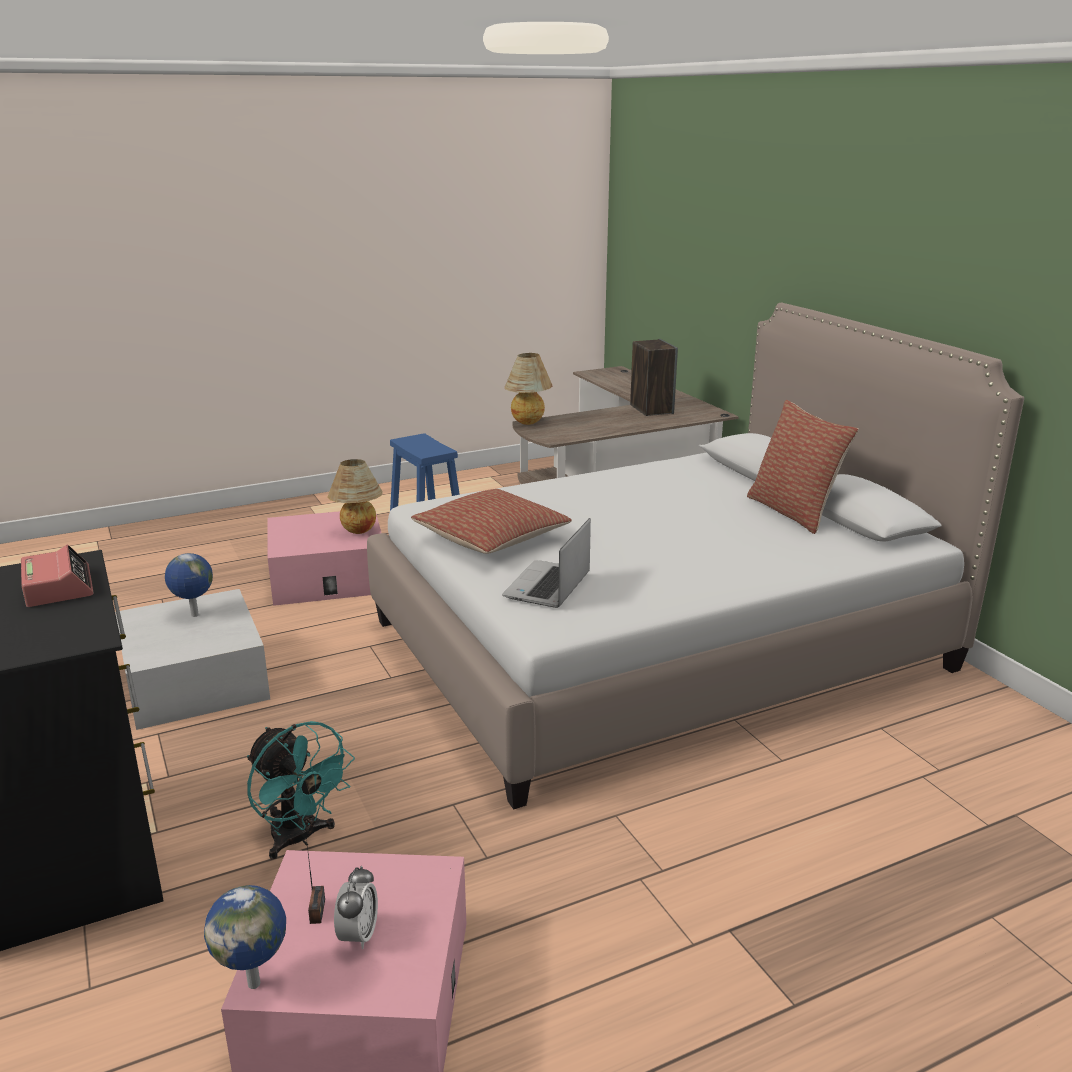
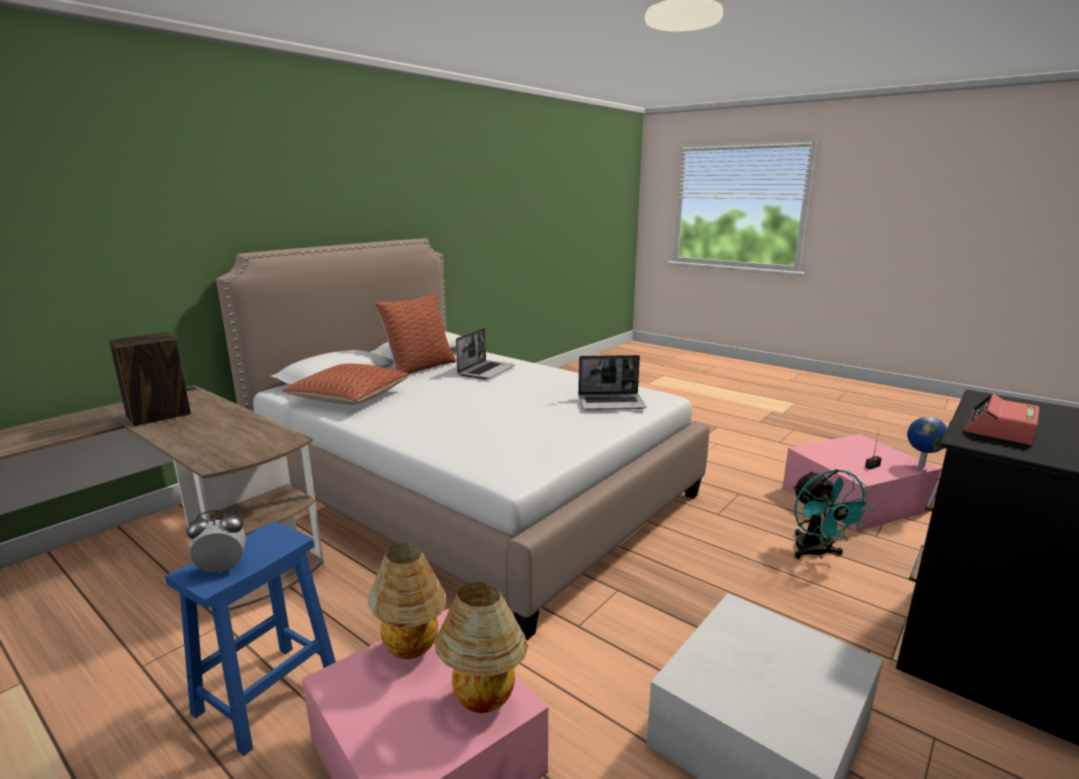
camera: 115 degrees left, 5 degrees down
globe [165,553,213,617] -> none
turquoise fan [247,721,355,860] -> turquoise fan turned 150 degrees clockwise [793,469,874,559]
alarm clock [334,866,378,949] -> alarm clock moved to [187,510,246,573]
pillow [411,489,572,554] -> pillow moved to [283,364,410,405]
table lamp [505,353,552,425] -> table lamp moved to [434,582,528,713]
none -> laptop [456,328,515,379]

